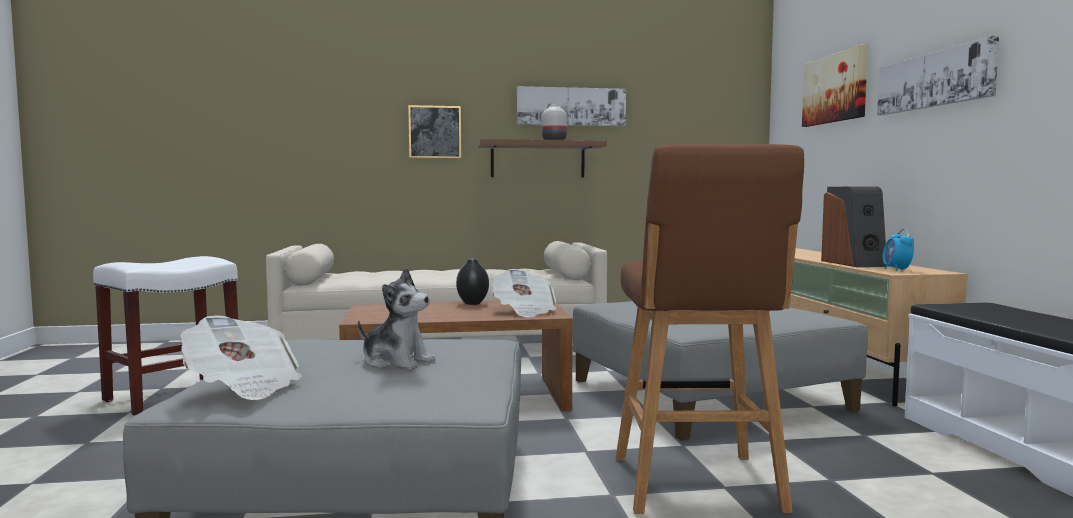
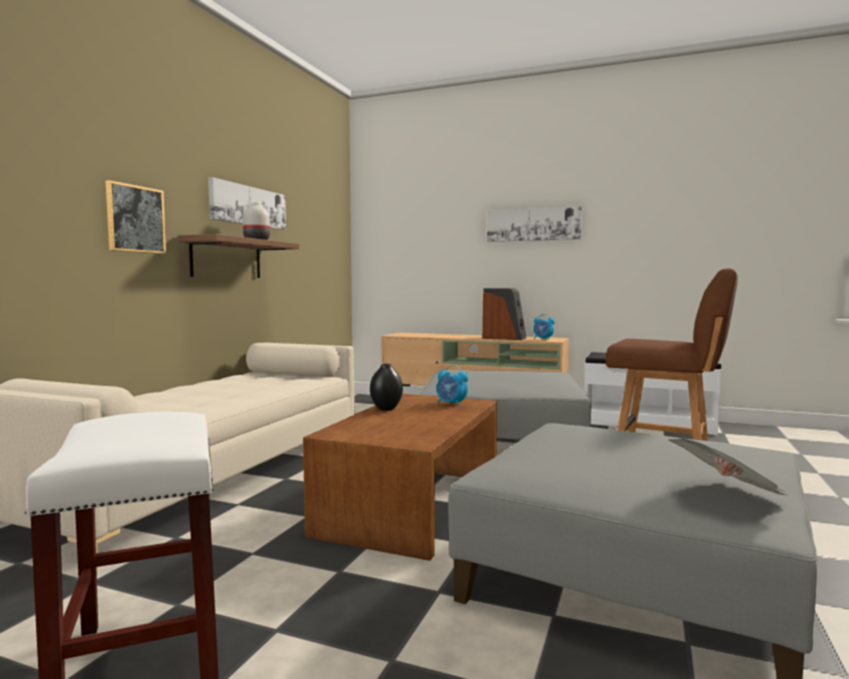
camera: 60 degrees left, 0 degrees up
plush toy [358,268,436,370] -> none
newspaper [492,269,557,317] -> alarm clock [436,365,468,406]
picture [802,44,868,127] -> none

